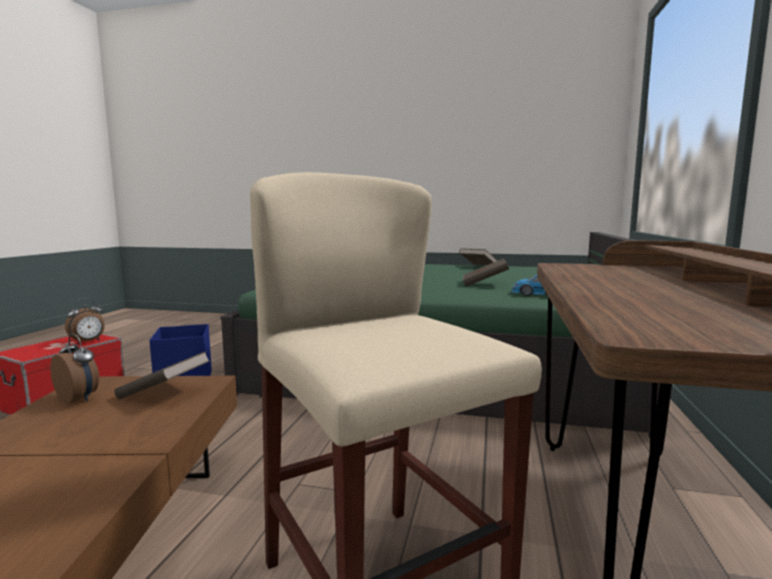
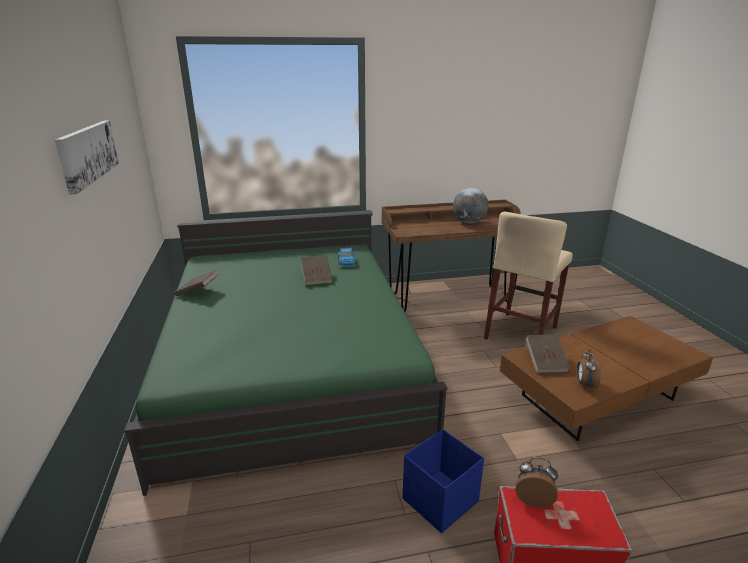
camera: 115 degrees left, 15 degrees up
none -> picture [55,121,119,195]
none -> globe [453,188,489,223]

